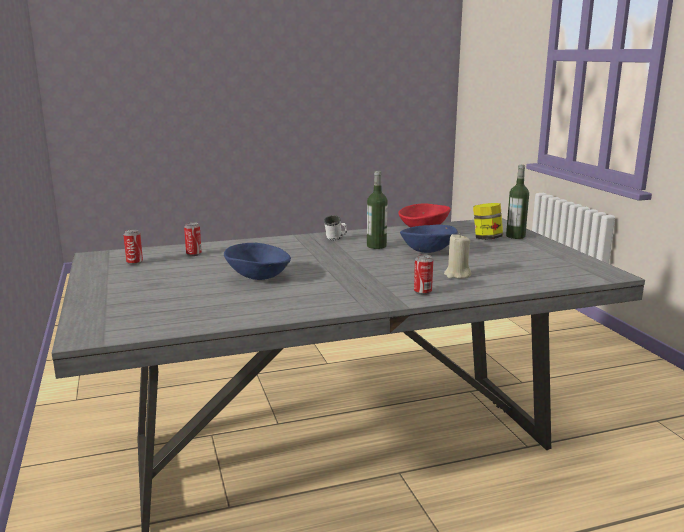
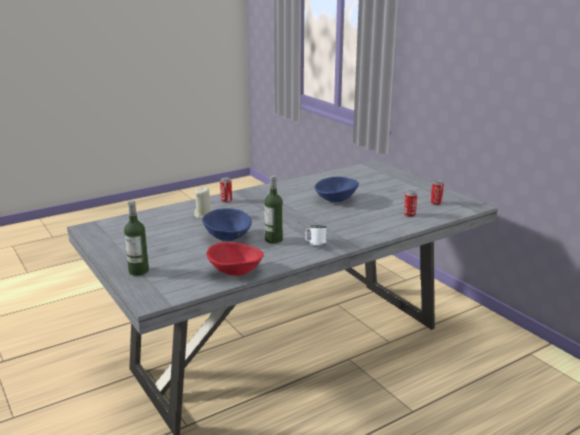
camera: 165 degrees right, 5 degrees up
jar [473,203,503,240] -> none

